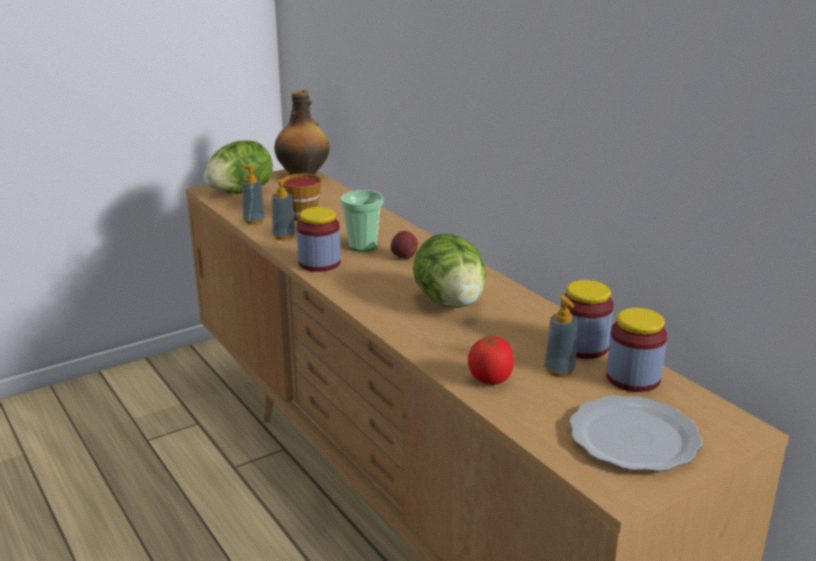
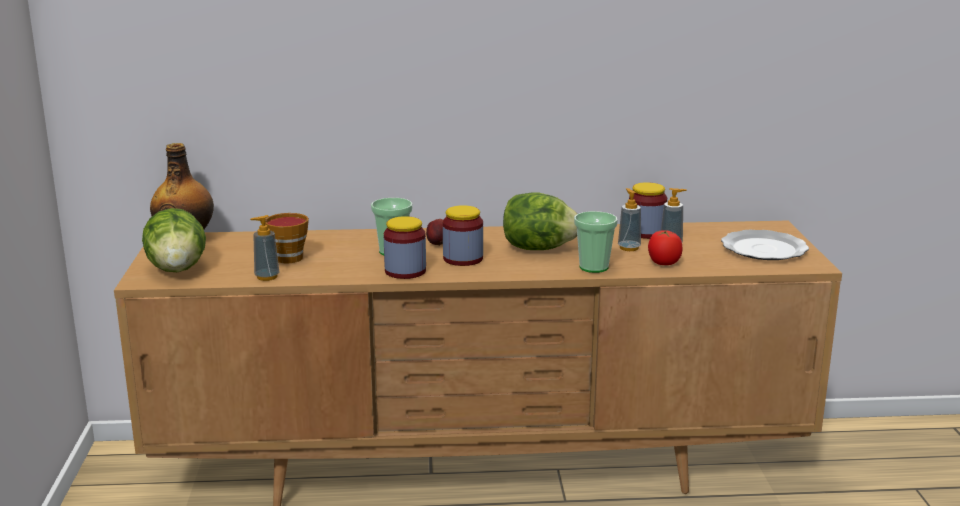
camera: 60 degrees left, 5 degrees down
soap dispenser [272,177,296,240] -> soap dispenser moved to [618,188,641,251]
jar [606,308,667,392] -> jar moved to [443,205,483,266]
none -> cup [574,211,618,273]

